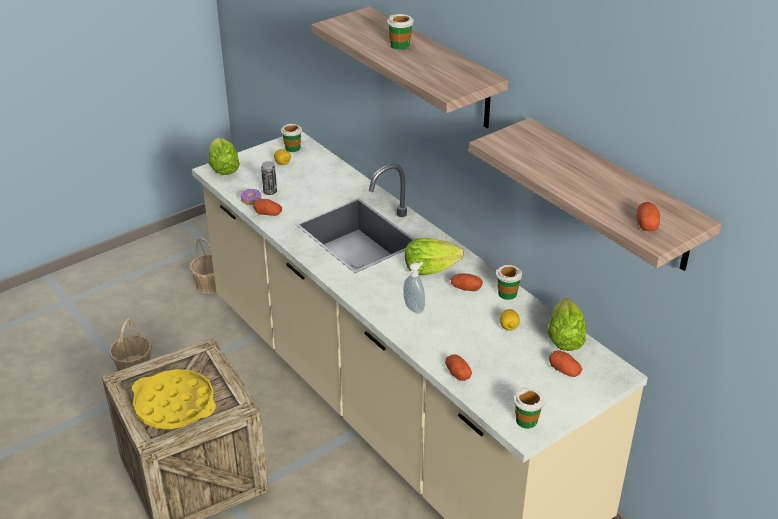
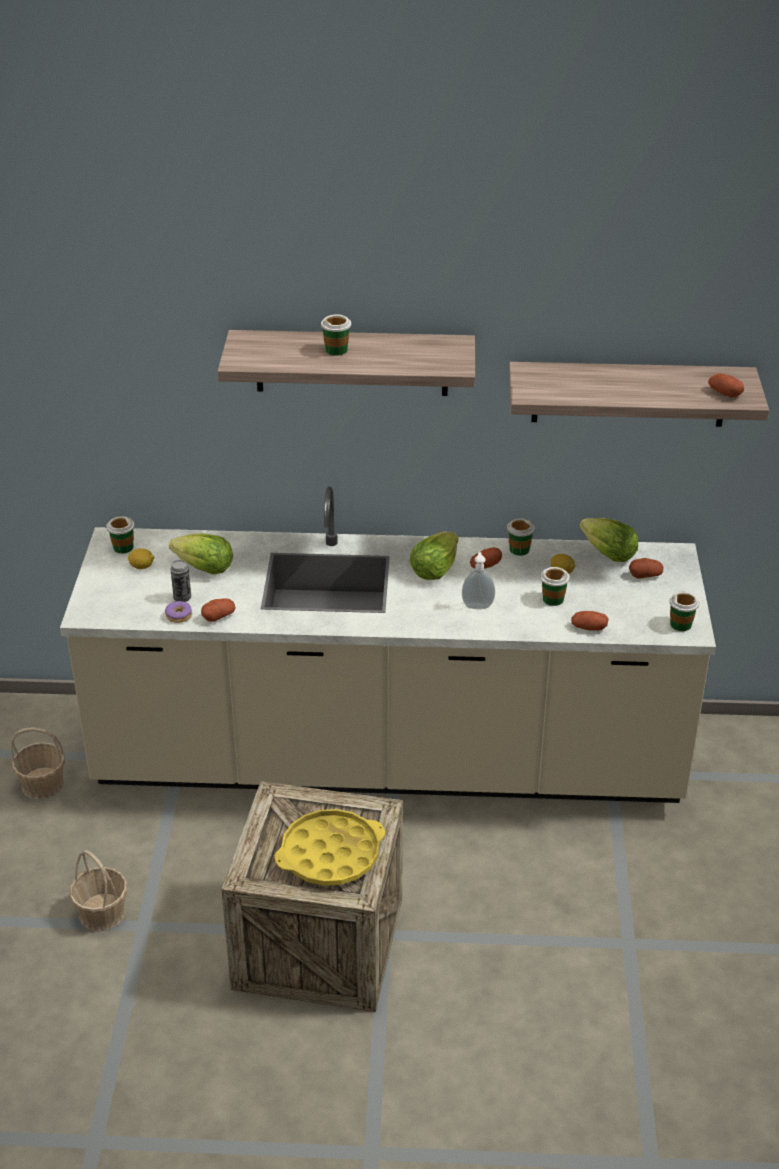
camera: 50 degrees left, 0 degrees up
lettuce [209,138,240,175] -> lettuce moved to [169,533,233,574]
none -> cup [540,567,570,606]

